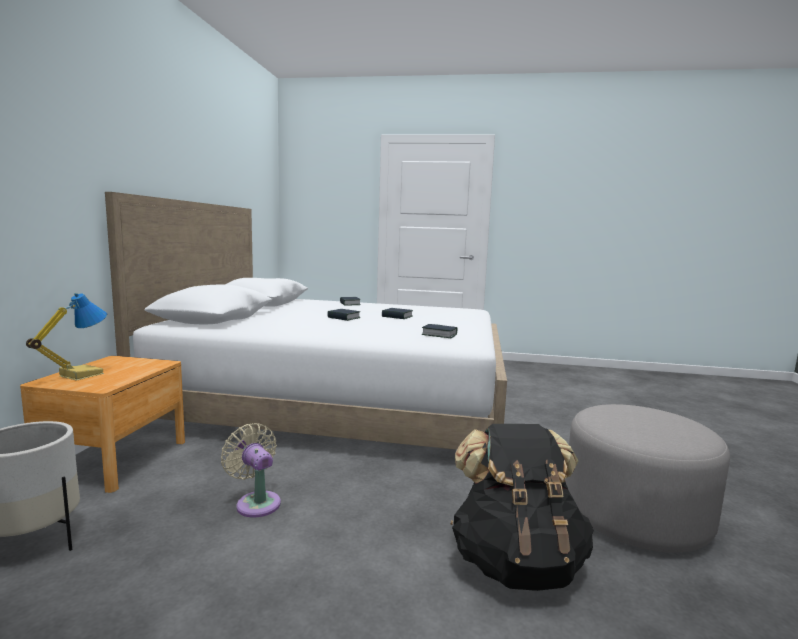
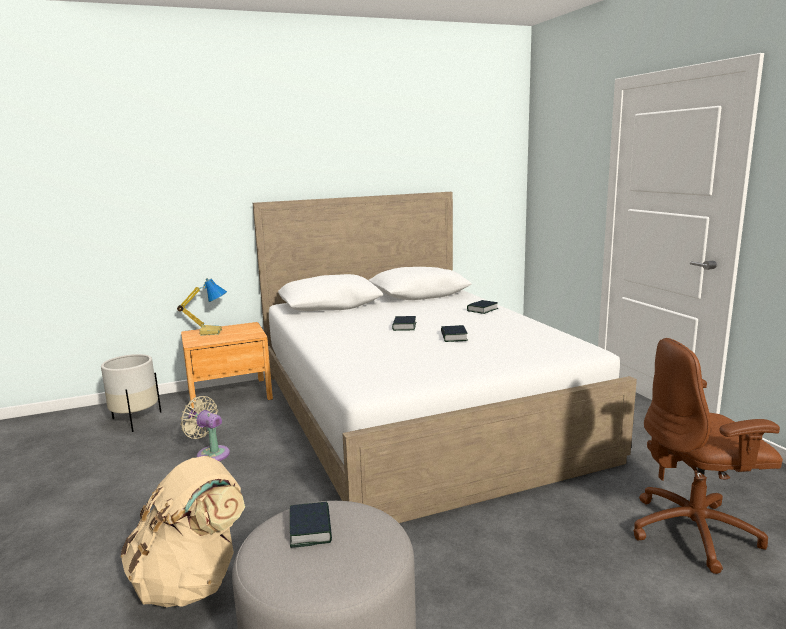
camera: 60 degrees right, 5 degrees up
beige fan [221,423,281,517] -> beige fan turned 75 degrees counterclockwise [180,396,230,461]
book [422,324,457,338] -> book moved to [290,502,332,548]
black backpack [451,424,594,591] -> beige backpack [121,456,245,607]
none -> brown office chair [634,338,783,574]

